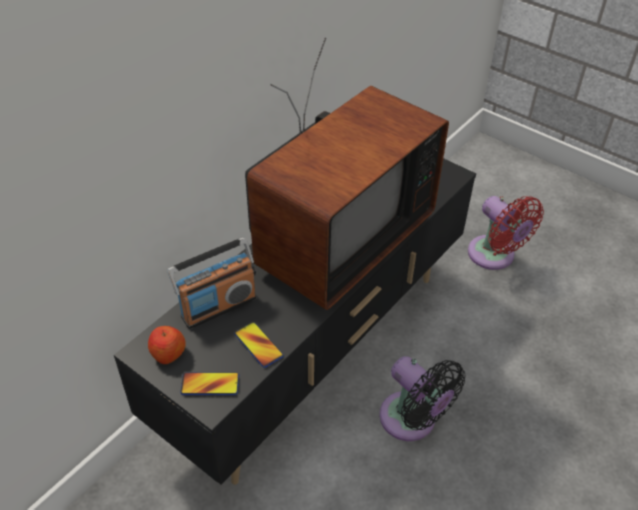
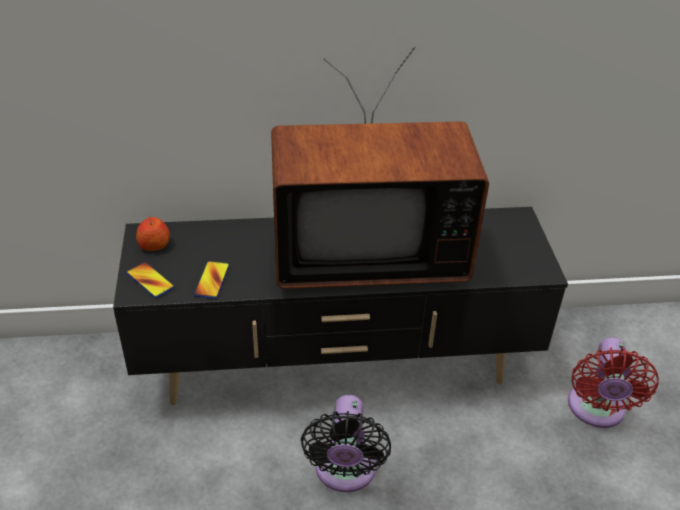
camera: 45 degrees right, 5 degrees down
radio [167,237,257,329] -> none

